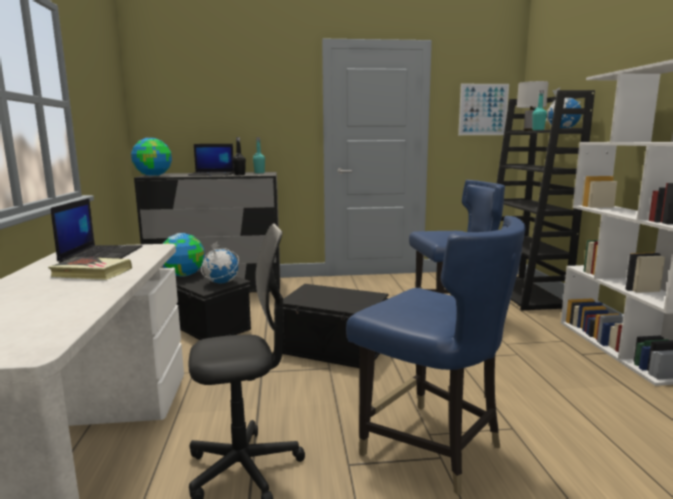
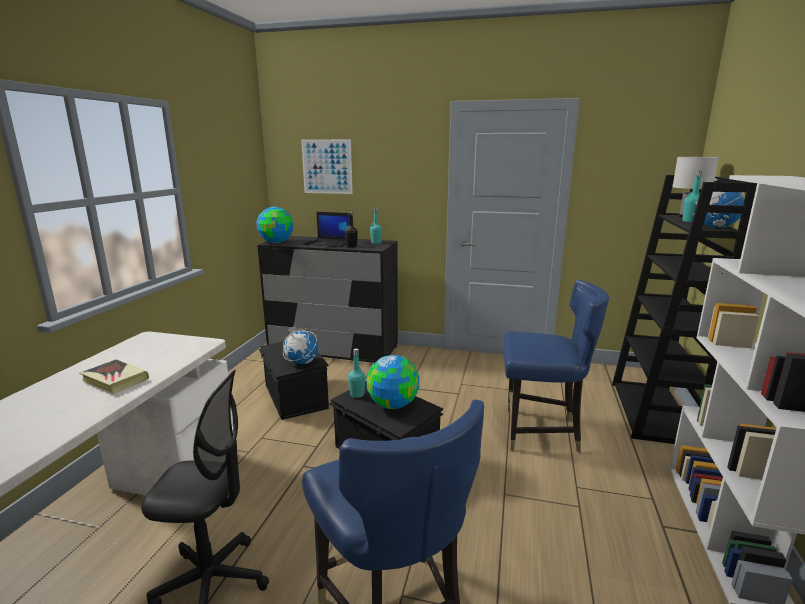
camera: 20 degrees right, 5 degrees up
laptop [51,198,143,263] -> none
globe [163,233,205,277] -> globe moved to [367,355,419,409]
picture [458,84,509,135] -> picture moved to [301,139,353,194]
none -> turquoise bottle [348,348,365,398]

